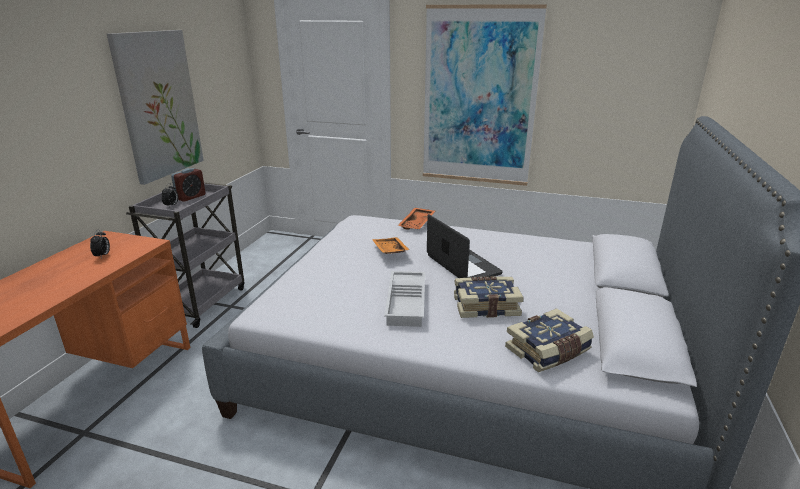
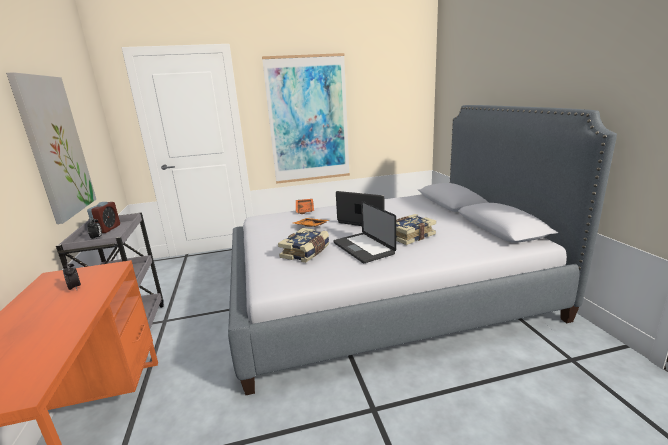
camera: 30 degrees left, 5 degrees down
white tray [384,271,425,327] -> laptop [333,201,396,263]
book [505,308,594,372] -> book moved to [278,228,330,263]

